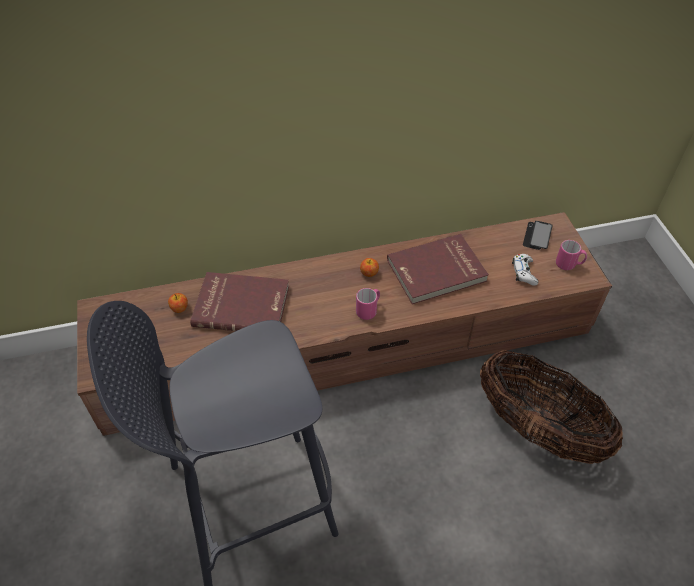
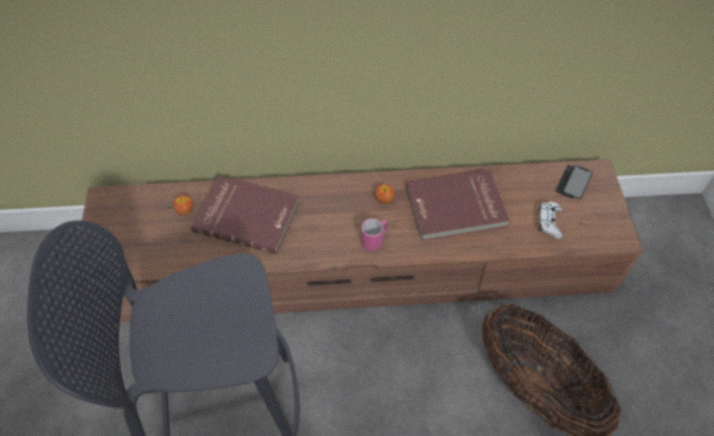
camera: 10 degrees right, 5 degrees up
pink mug [556,240,587,270] -> none

